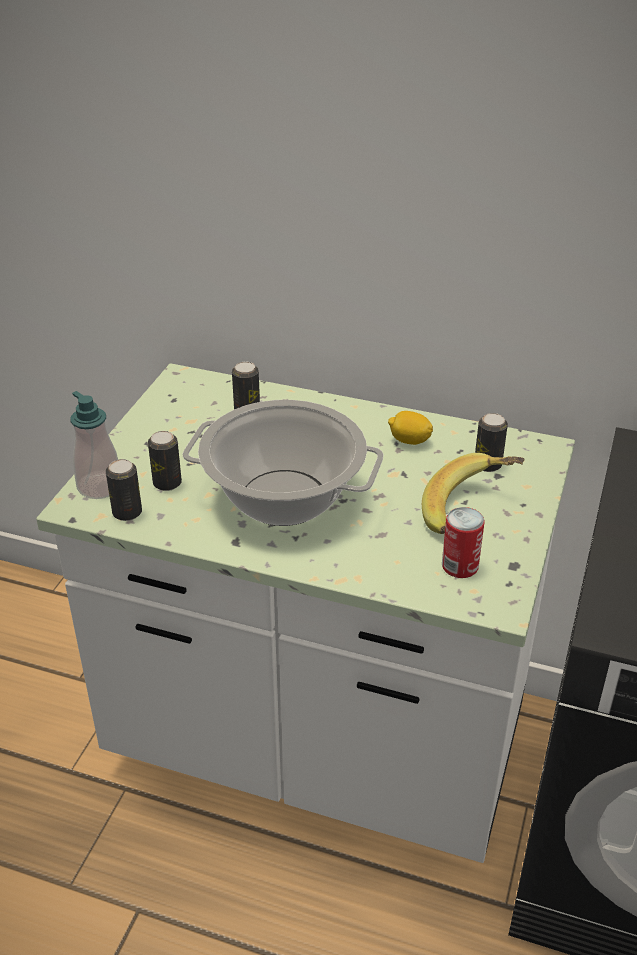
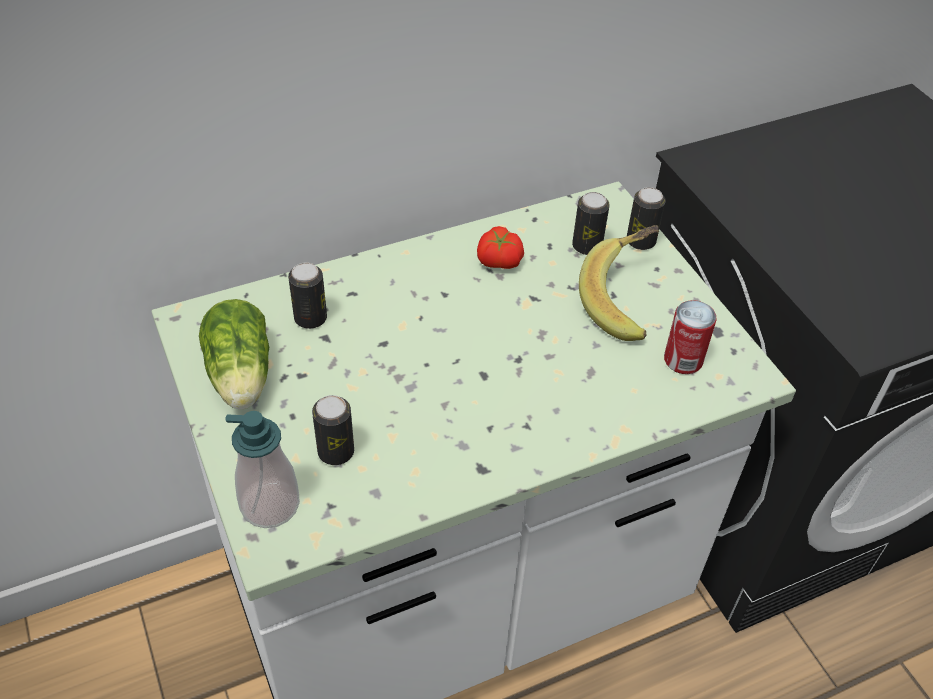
camera: 45 degrees left, 10 degrees up
can [106,459,142,521] -> can moved to [627,187,666,250]
cooking pot [182,400,383,526] -> none
lemon [388,411,433,445] -> tomato [477,226,524,269]
none -> lettuce [199,299,269,409]

